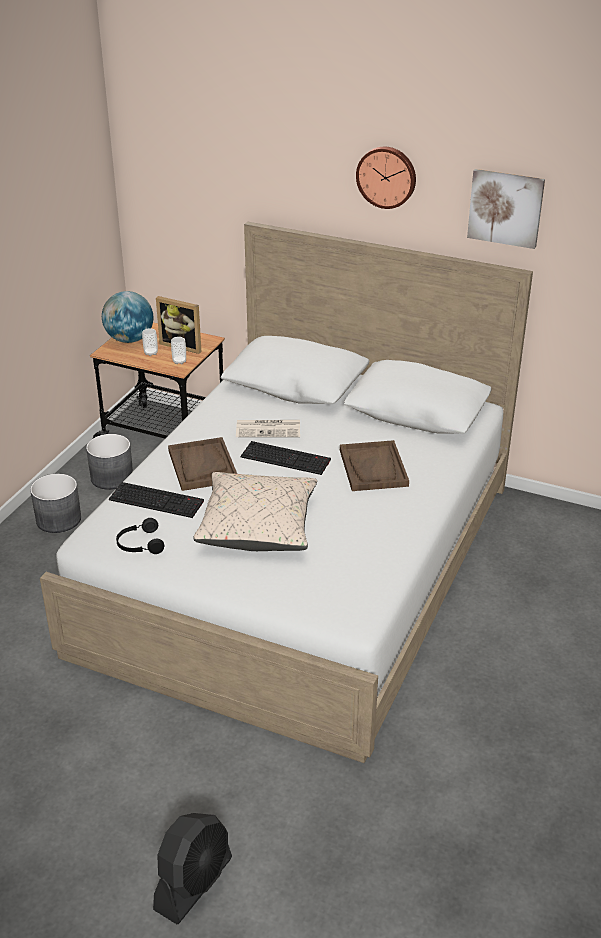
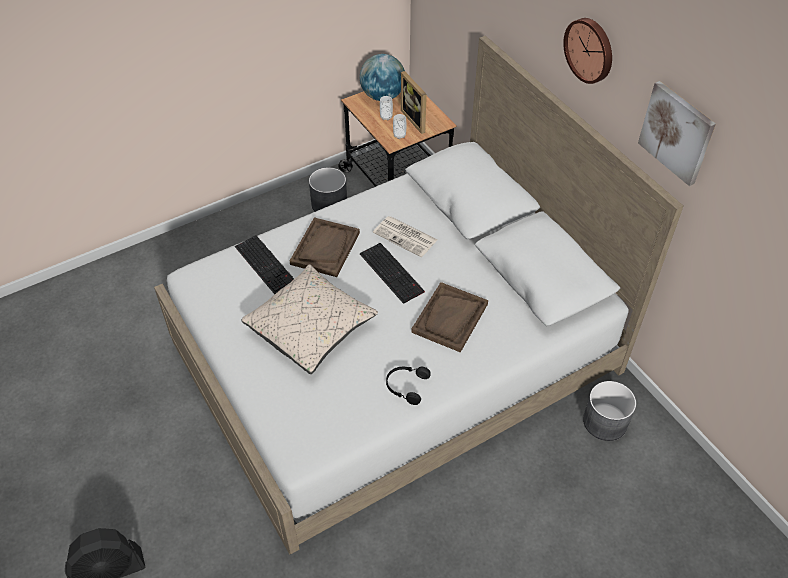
camera: 35 degrees right, 15 degrees up
grey planter [30,474,81,533] -> grey planter moved to [583,381,636,441]
black headphones [116,518,164,554] -> black headphones moved to [386,367,431,405]

